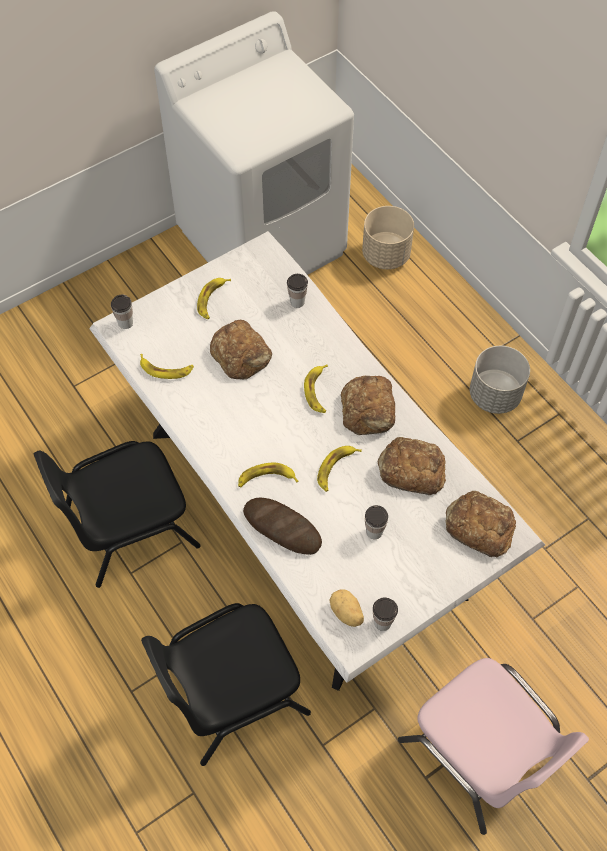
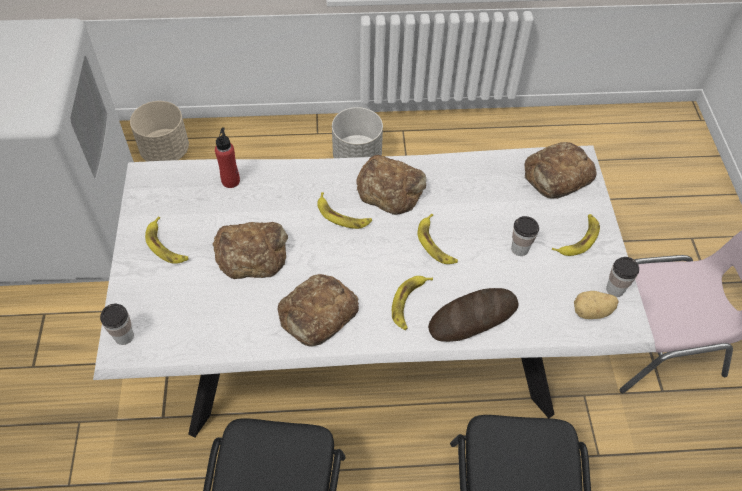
camera: 60 degrees left, 5 degrees down
banana [140,354,194,379] -> banana moved to [552,214,600,256]
cup [287,274,308,308] -> red bottle [215,127,240,188]
bread [378,437,446,495] -> bread moved to [277,274,359,346]

